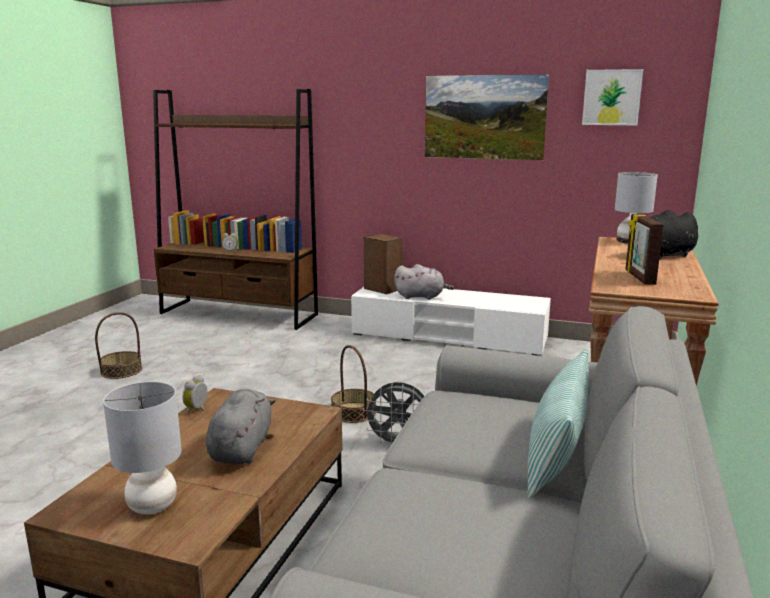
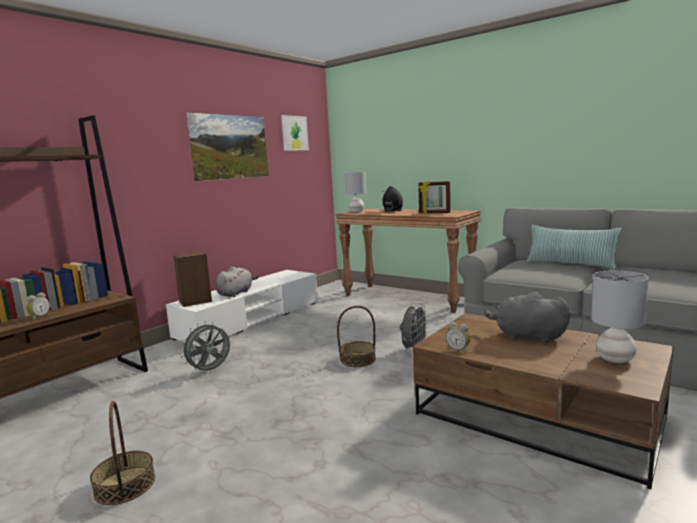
camera: 70 degrees left, 5 degrees down
none -> grey fan [180,321,230,371]

